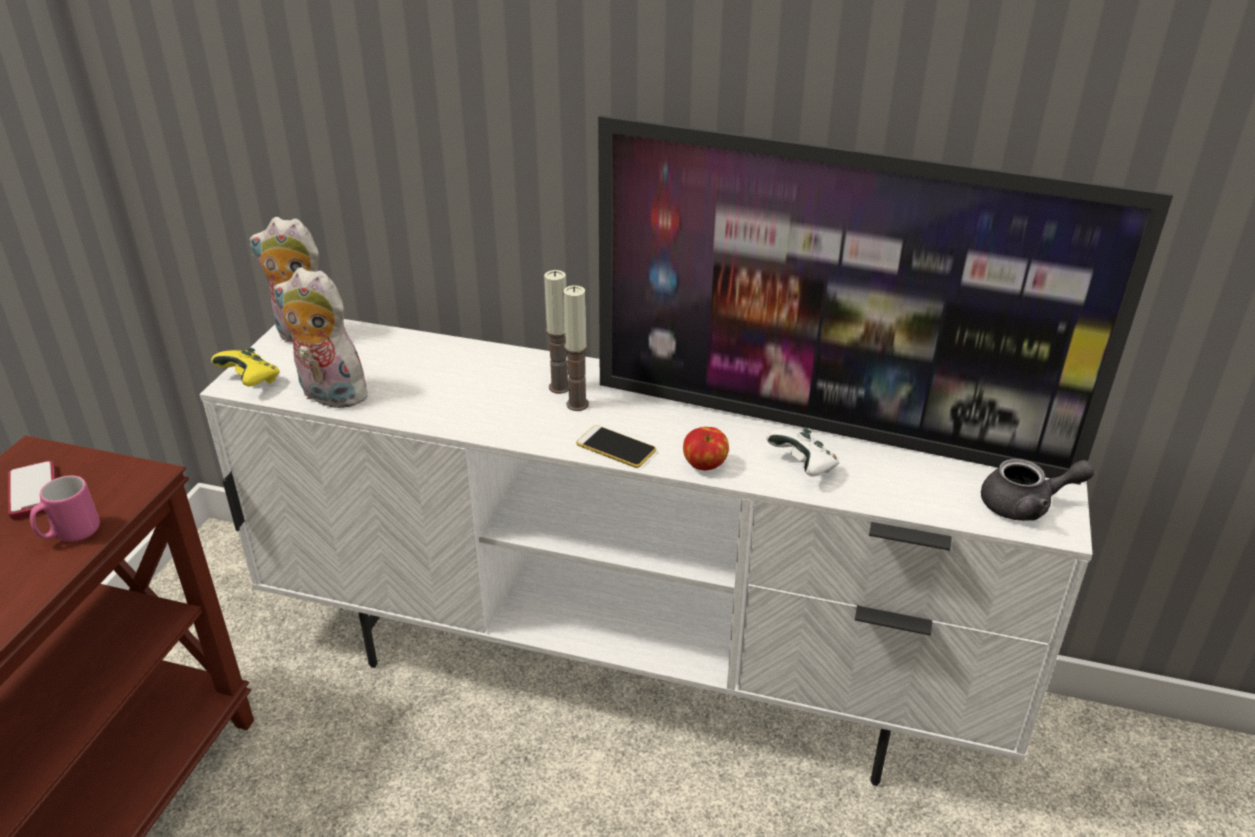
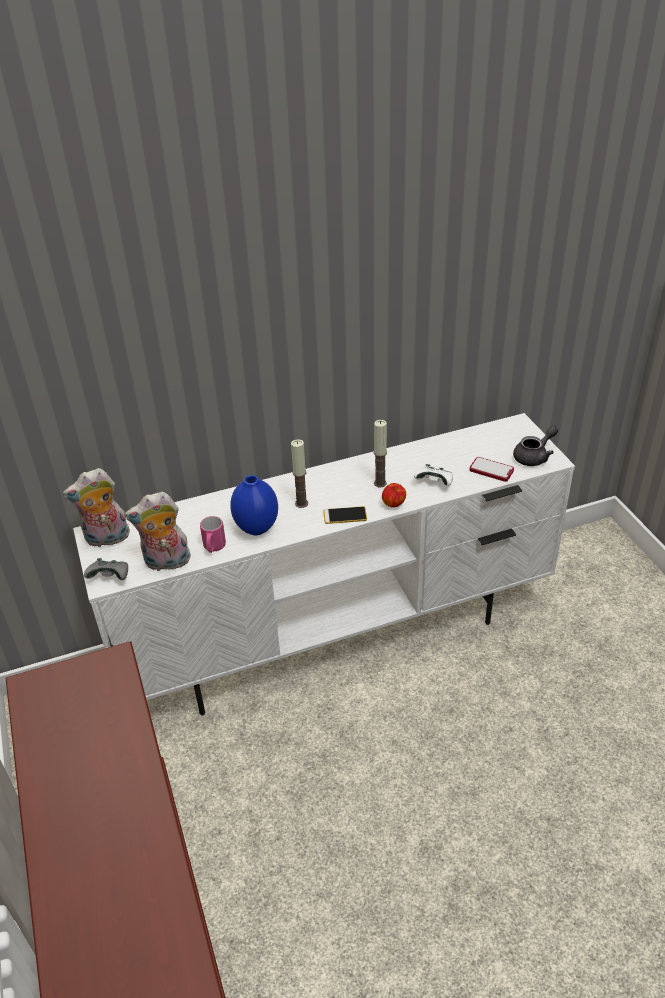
camera: 35 degrees left, 5 degrees up
phone [8,461,56,520] -> phone moved to [470,457,514,482]
pink mug [30,475,100,542] -> pink mug moved to [200,516,226,553]
yellow game controller [211,347,280,386] -> grey game controller [84,558,128,580]
candle [544,270,569,394] -> candle moved to [374,420,387,488]
television [598,115,1173,485] -> none
none -> blue vase [230,475,278,535]

